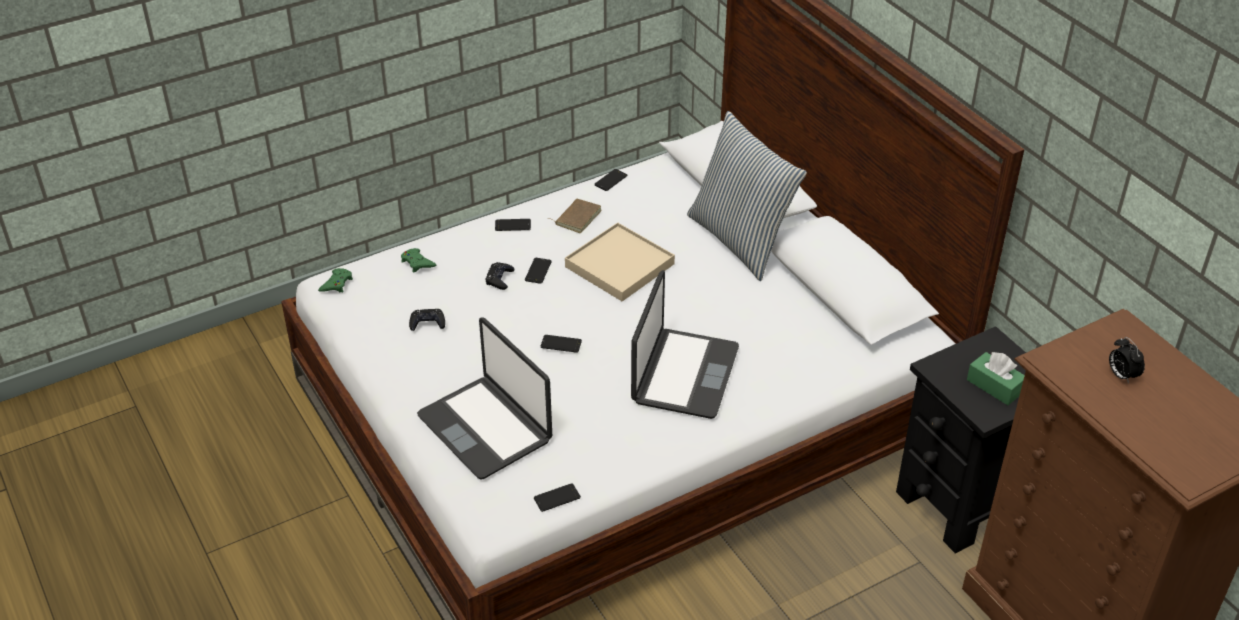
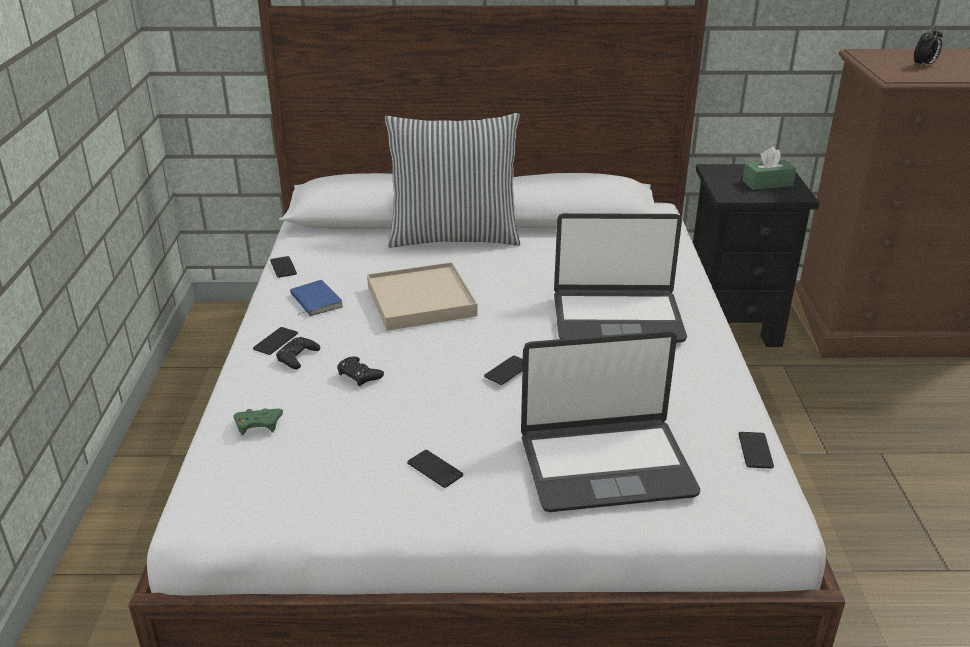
camera: 60 degrees left, 10 degrees down
green game controller [318,268,353,292] -> none
black game controller [409,309,445,331] -> black game controller moved to [276,337,320,369]
phone [525,258,552,284] -> phone moved to [407,450,463,488]
brown book [547,199,602,233] -> blue book [290,280,343,316]
laptop [631,270,739,419] -> laptop turned 135 degrees clockwise [554,213,687,342]
alarm clock [1109,337,1145,384] -> alarm clock turned 45 degrees counterclockwise [914,25,943,68]

